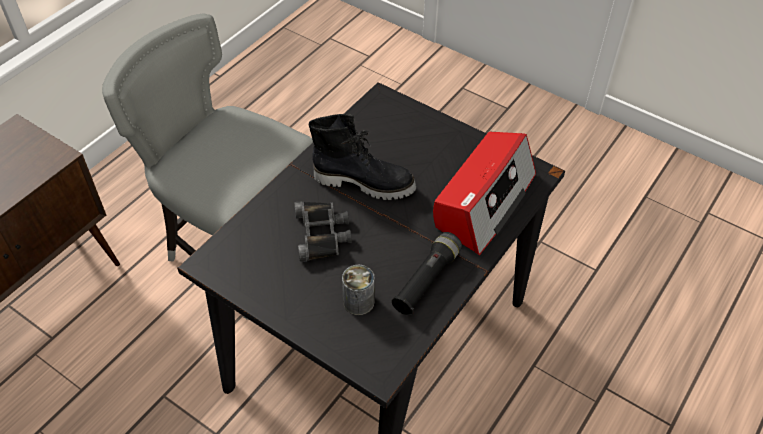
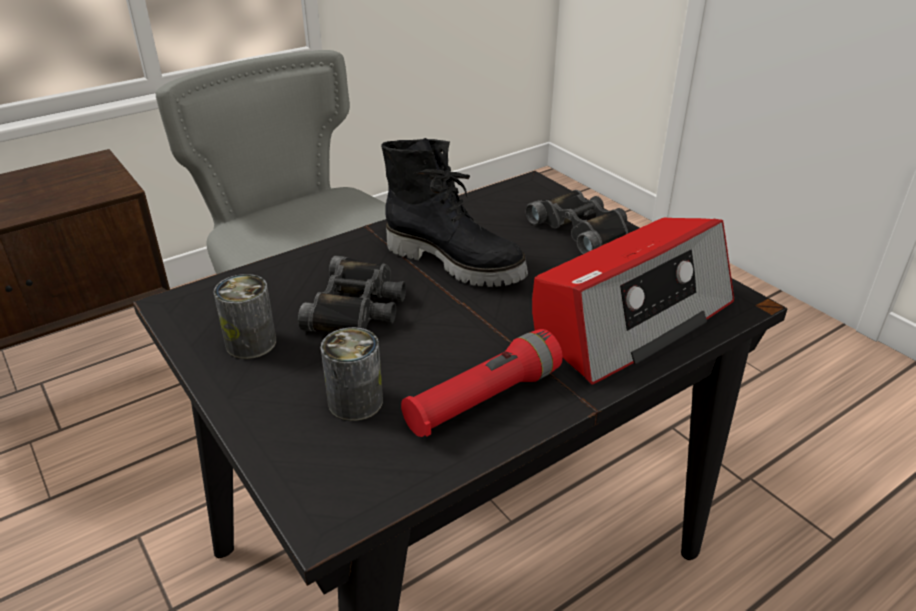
camera: 20 degrees right, 15 degrees down
black flashlight [392,232,462,315] -> red flashlight [401,329,563,437]
none -> can [214,274,276,359]
none -> black binoculars [525,190,628,254]

